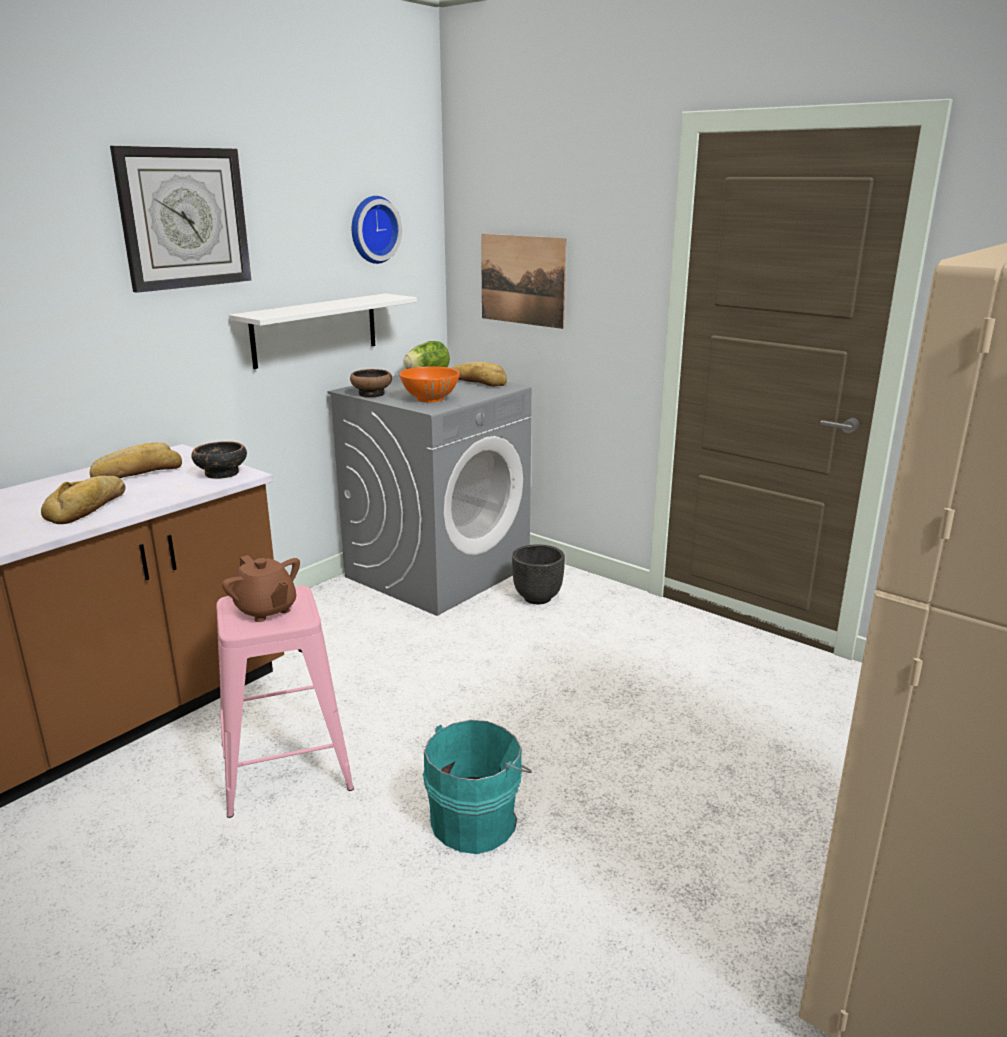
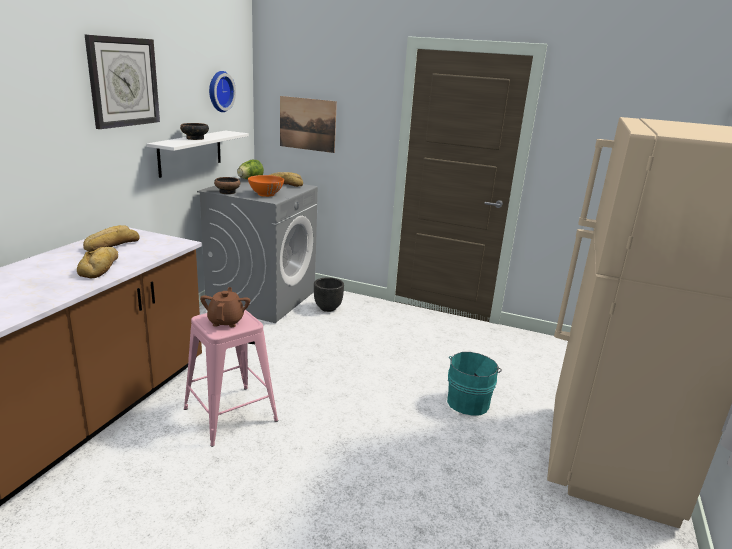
camera: 20 degrees left, 0 degrees up
bowl [191,441,247,479] -> bowl moved to [180,123,209,140]
brown teapot [222,555,300,622] -> brown teapot turned 120 degrees counterclockwise [200,287,250,327]
turquoise bucket [423,720,532,854] -> turquoise bucket moved to [447,352,502,416]

